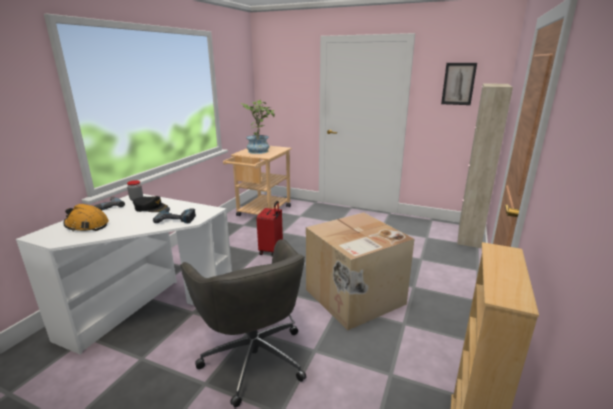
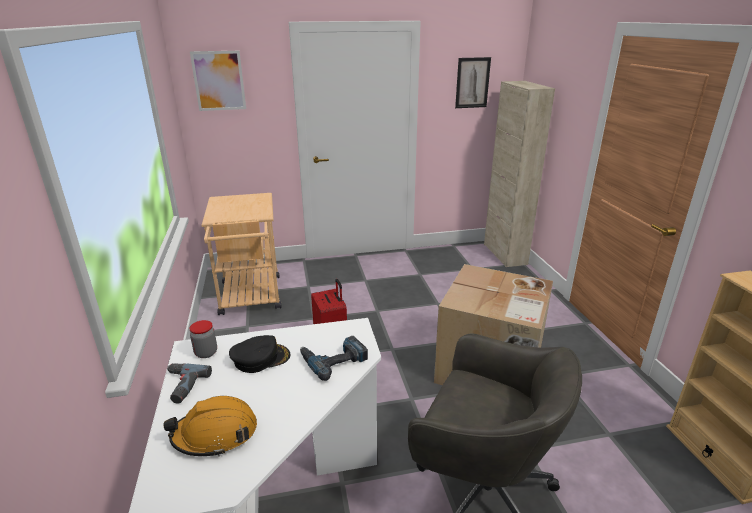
camera: 35 degrees left, 5 degrees up
potted plant [240,100,275,154] -> none
none -> picture [190,51,246,111]

